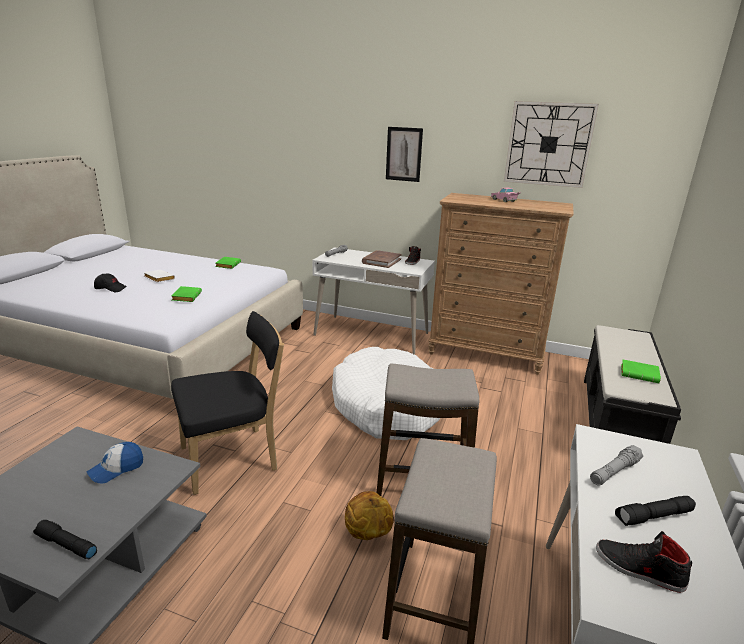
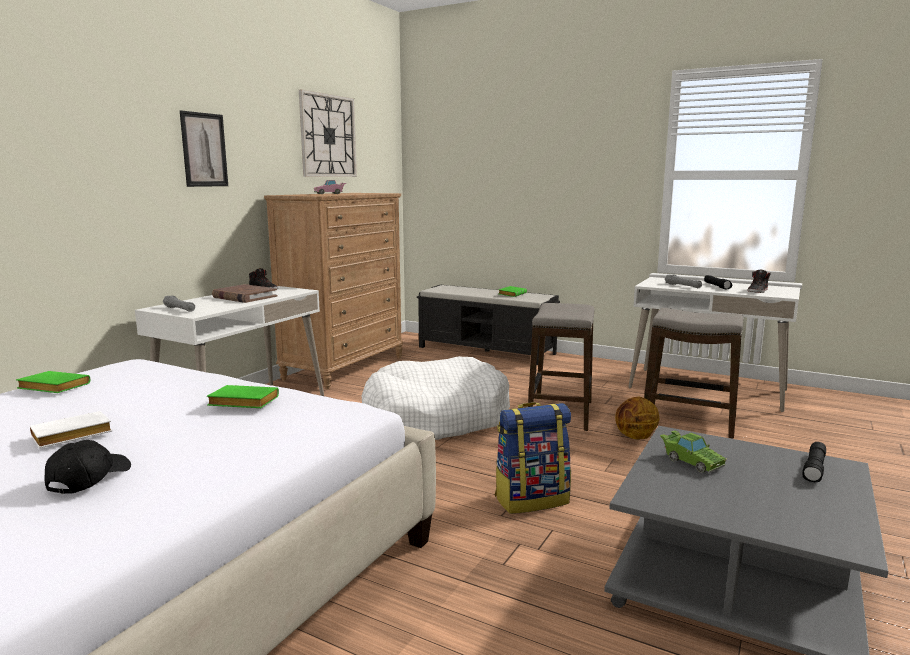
camera: 80 degrees left, 10 degrees down
cap [87,442,143,484] -> green toy car [660,430,727,473]
black chair [171,311,284,495] -> backpack [495,402,571,514]

